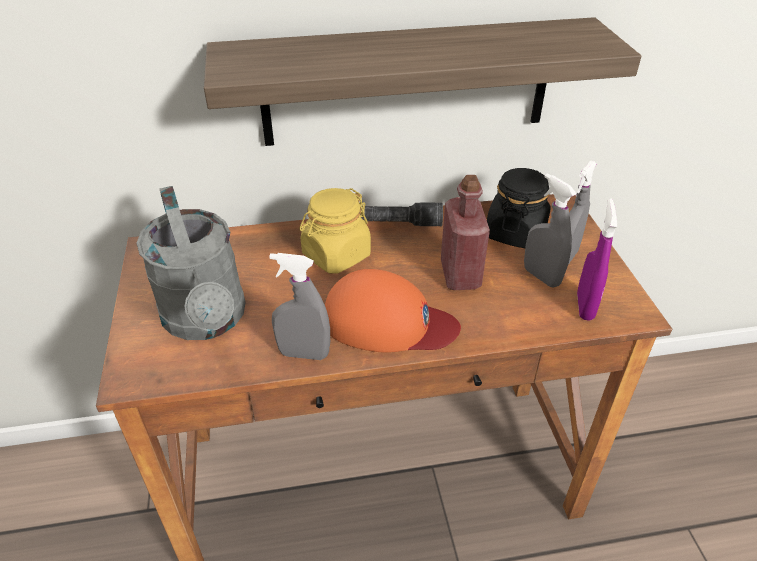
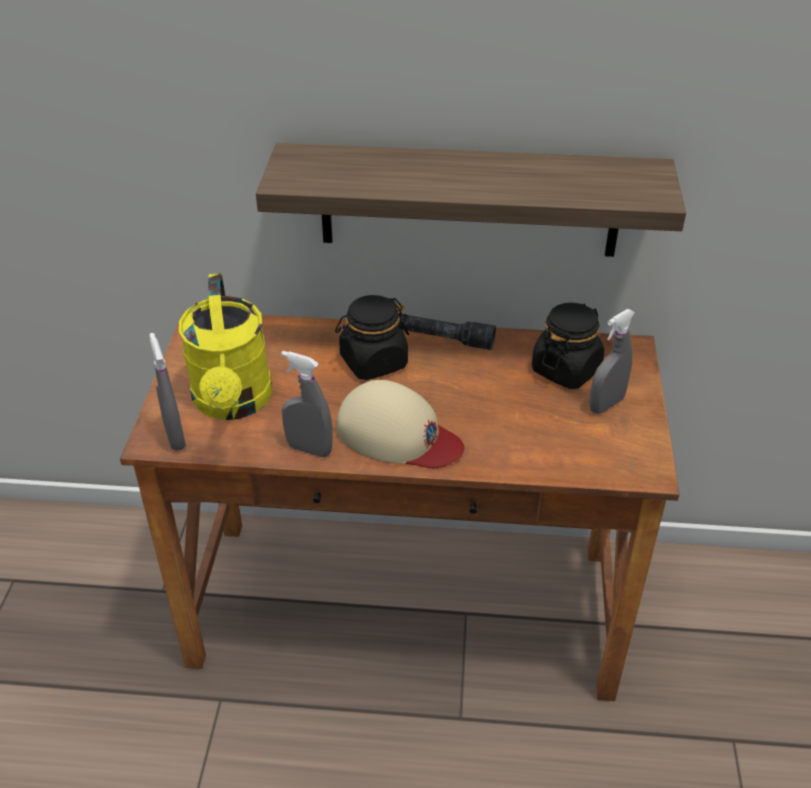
camera: 15 degrees right, 0 degrees up
grey watering can [137,186,246,340] -> yellow watering can [179,273,272,420]
yellow jar [300,188,371,274] -> black jar [335,295,409,380]
orange cap [325,269,461,353] -> beige cap [337,380,464,468]
red bottle [441,175,490,290] -> none
grey spray bottle [524,173,577,288] -> grey spray bottle moved to [149,333,186,451]
purple spray bottle [577,198,617,321] -> none

